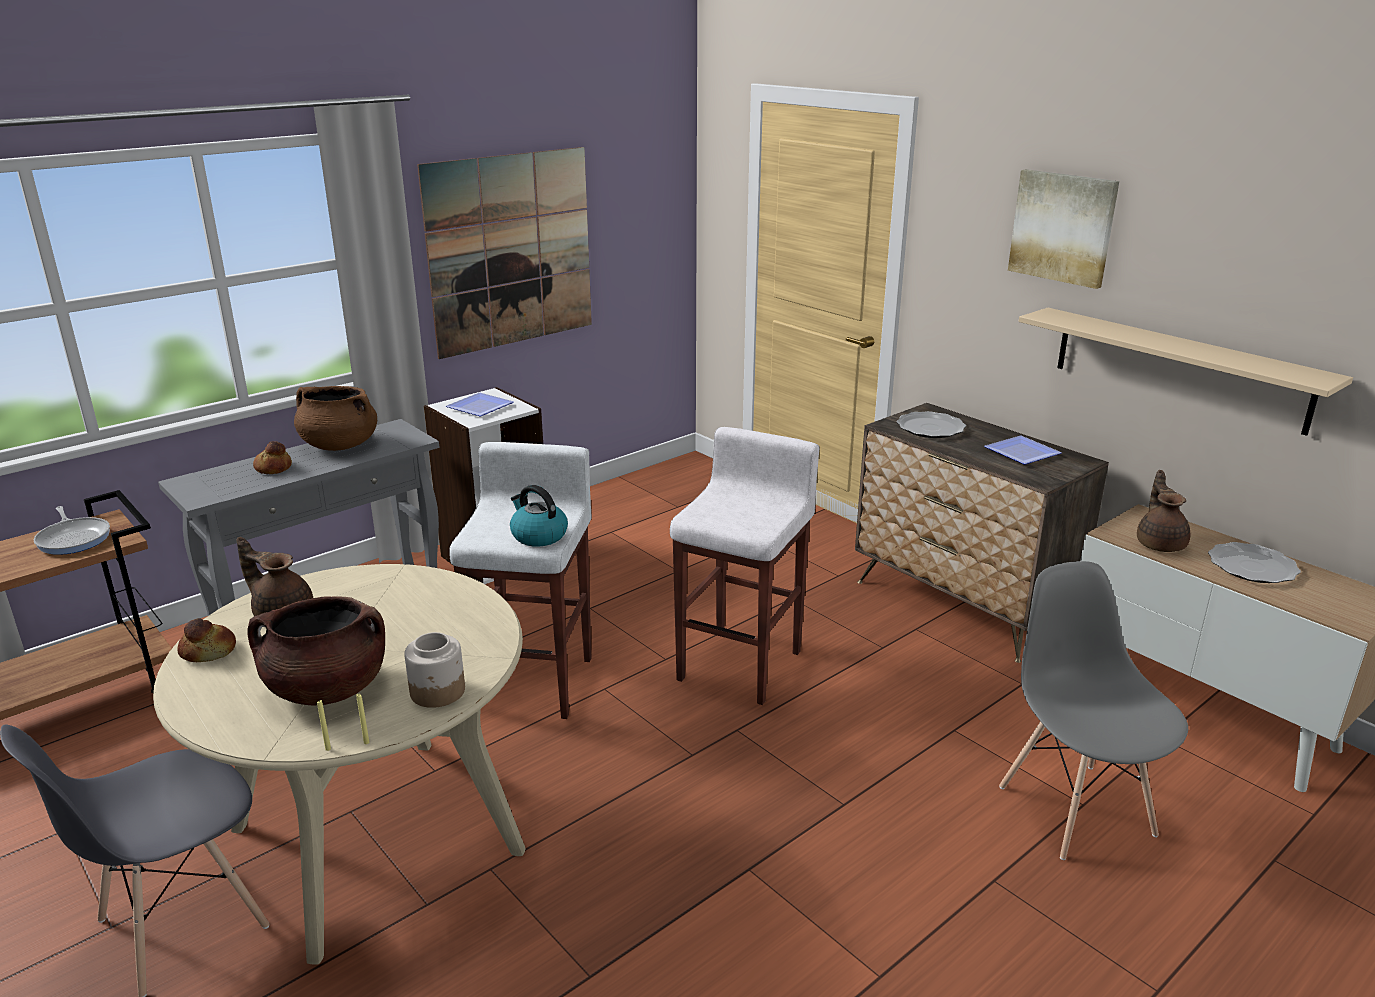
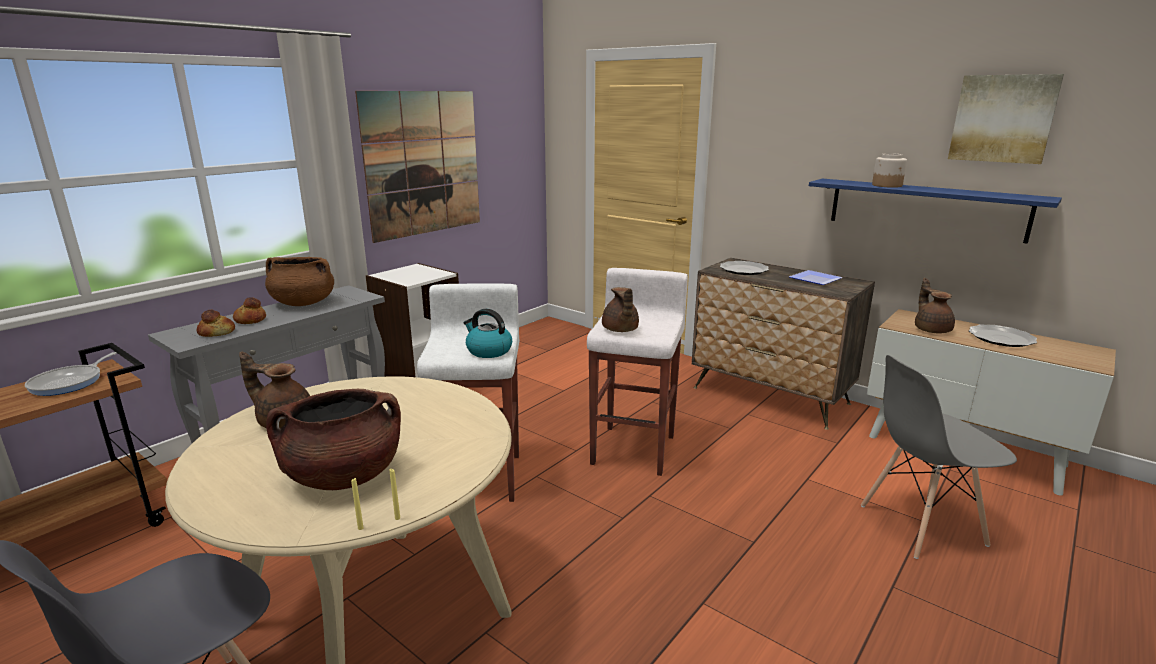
camera: 10 degrees left, 5 degrees down
frying pan [34,506,110,555] -> frying pan turned 60 degrees clockwise [25,352,117,396]
bread [177,618,236,662] -> bread moved to [197,310,235,337]
jar [404,632,465,708] -> jar moved to [872,153,907,188]
plate [446,393,514,416] -> none
grey chair [999,561,1188,860] -> grey chair turned 75 degrees counterclockwise [861,355,1017,559]
picture [1008,169,1119,289] -> picture moved to [948,74,1064,164]
beige shelf [1019,308,1353,436] -> blue shelf [809,179,1062,244]
none -> brown teapot [602,287,639,332]

